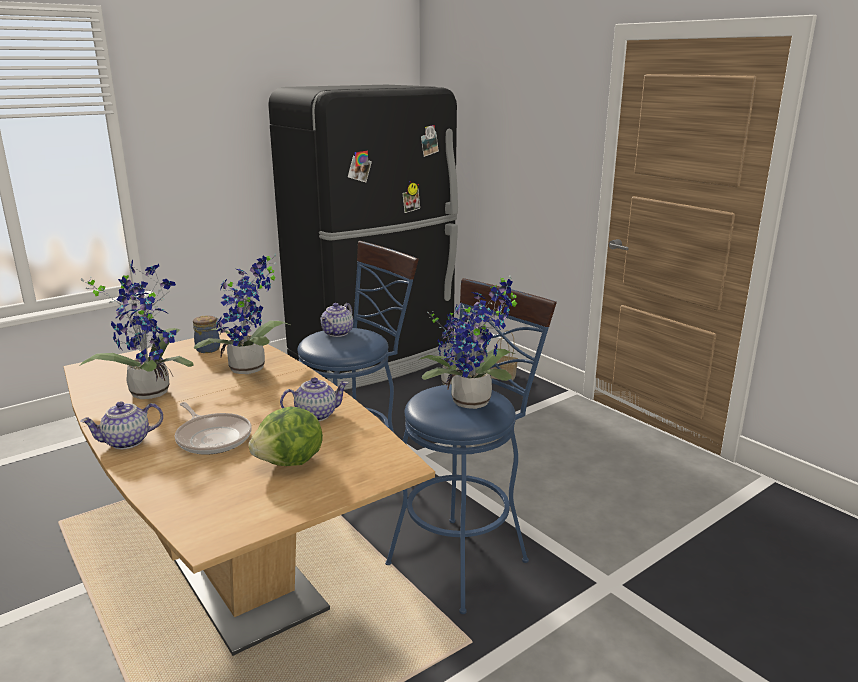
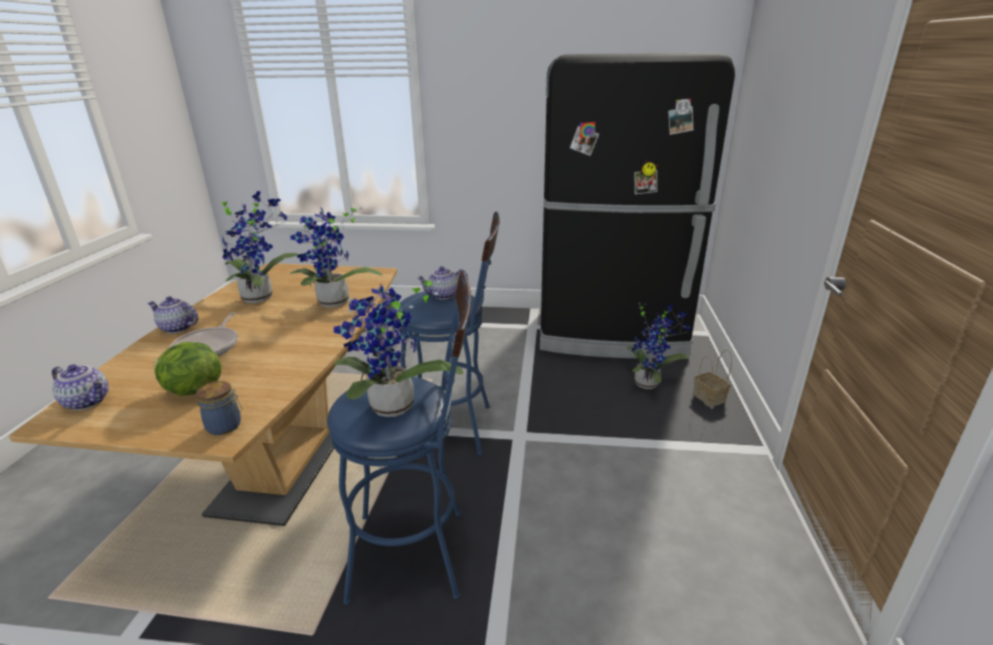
camera: 45 degrees right, 5 degrees up
jar [193,315,221,353] -> jar moved to [196,381,243,435]
teapot [280,377,349,421] -> teapot moved to [52,364,109,410]

